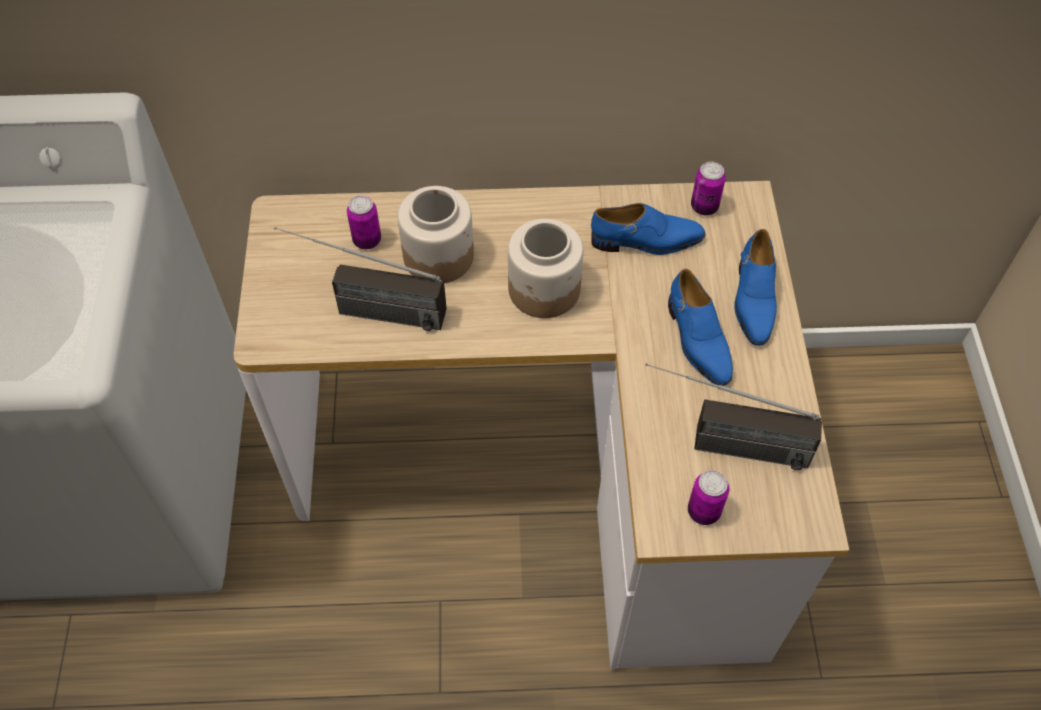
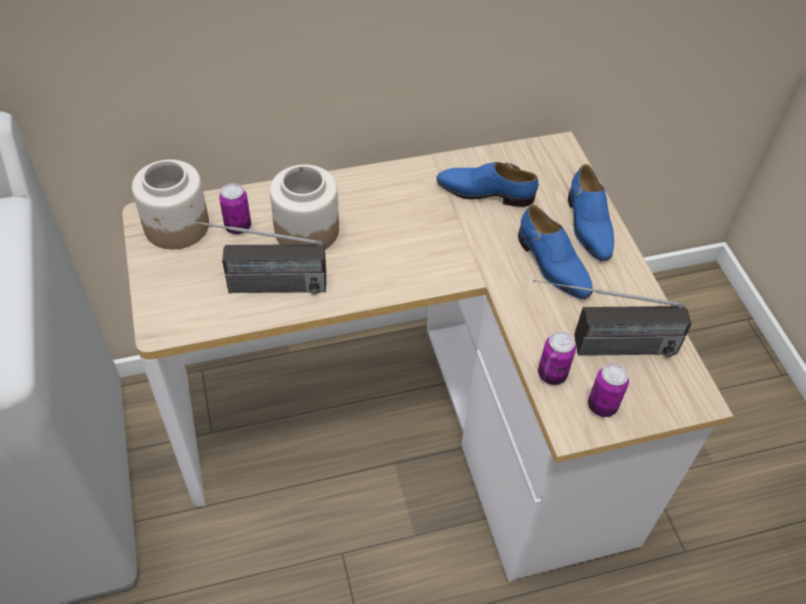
camera: 15 degrees left, 5 degrees down
jar [508,219,583,318] -> jar moved to [132,160,209,249]
blue shoe [591,203,706,255] -> blue shoe turned 150 degrees counterclockwise [437,162,538,207]
can [691,162,726,215] -> can moved to [538,332,576,385]

